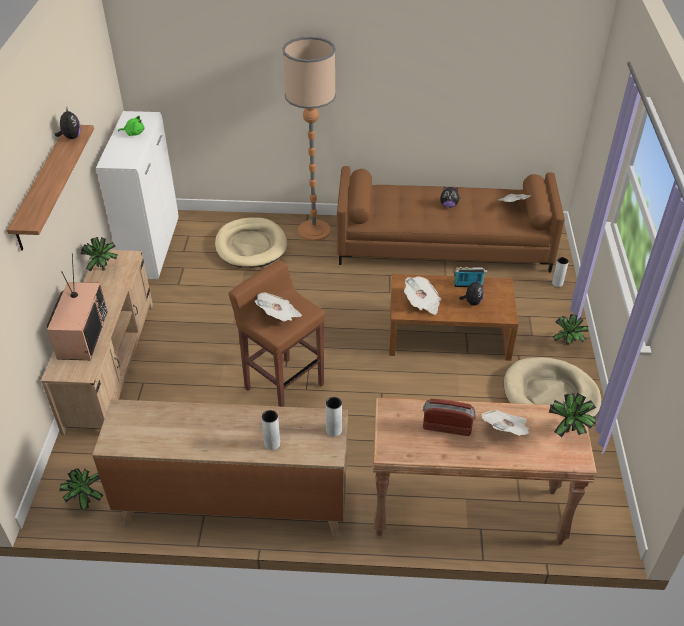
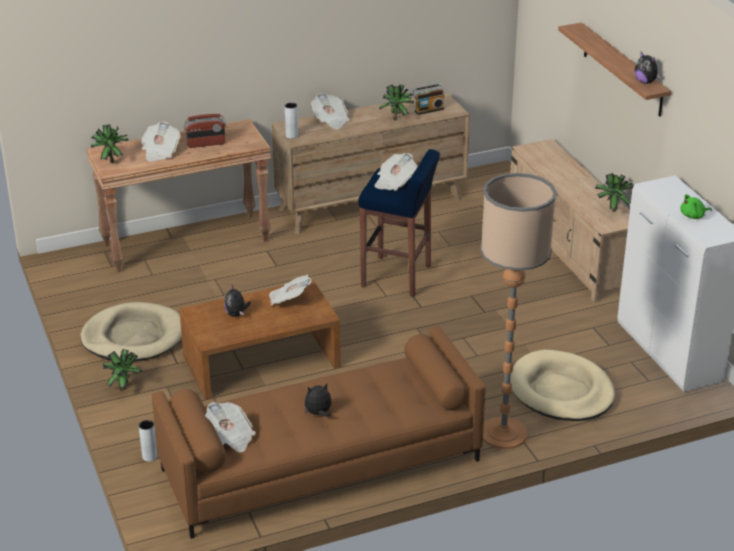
camera: 155 degrees right, 10 degrees down
television [47,253,108,360] -> none
potted plant [60,468,103,510] -> potted plant moved to [379,84,414,120]
brown stool [228,261,325,407] -> blue stool [358,149,440,297]
grey vase [262,410,280,450] -> newspaper [311,93,350,130]
radio [454,267,487,287] -> radio moved to [413,84,445,115]

